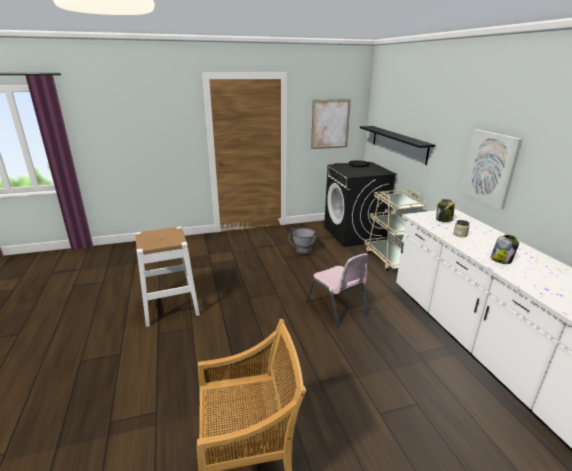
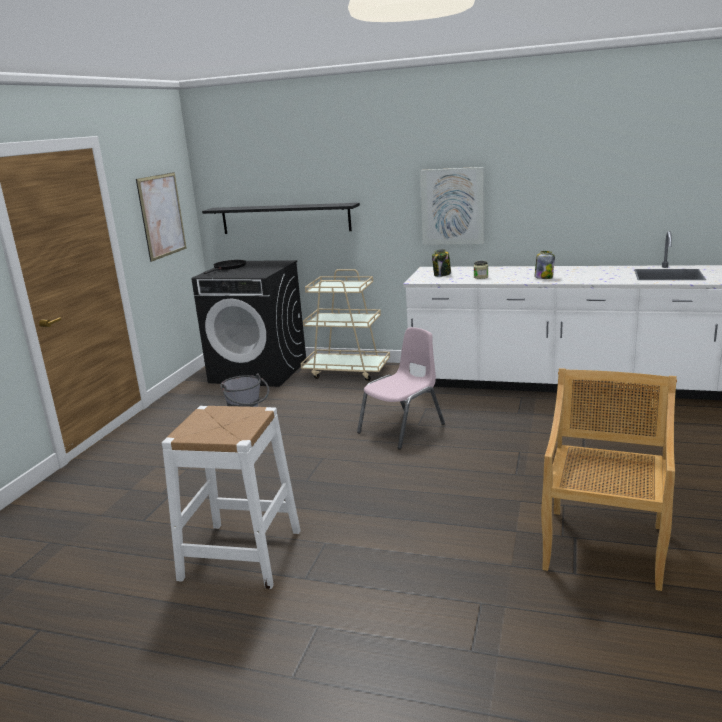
camera: 55 degrees left, 5 degrees down
pink chair [306,253,369,327] -> pink chair turned 45 degrees counterclockwise [357,327,445,450]

